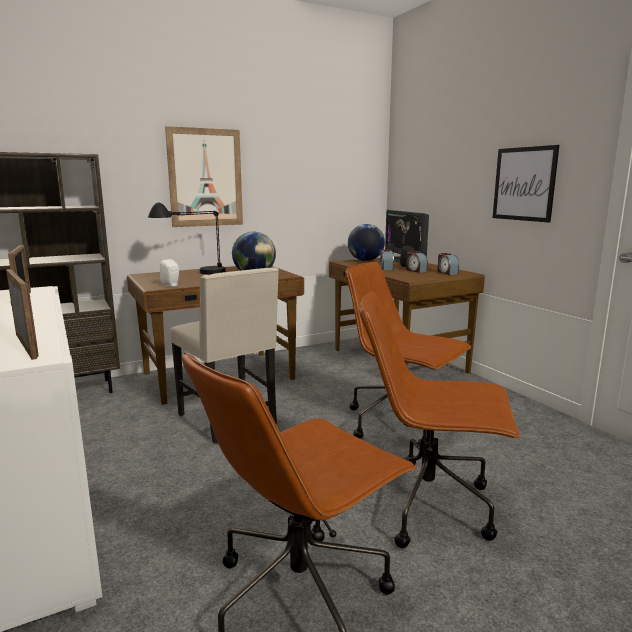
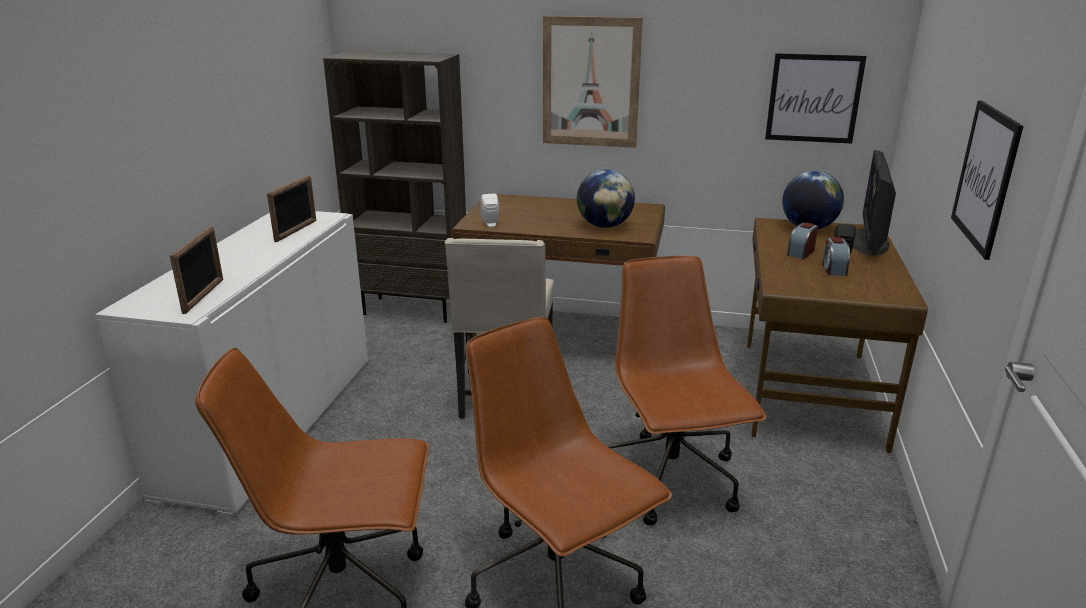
camera: 40 degrees right, 10 degrees up
black table lamp [148,202,226,275] -> none
alarm clock [437,253,459,275] -> none
none -> picture [765,53,867,144]

